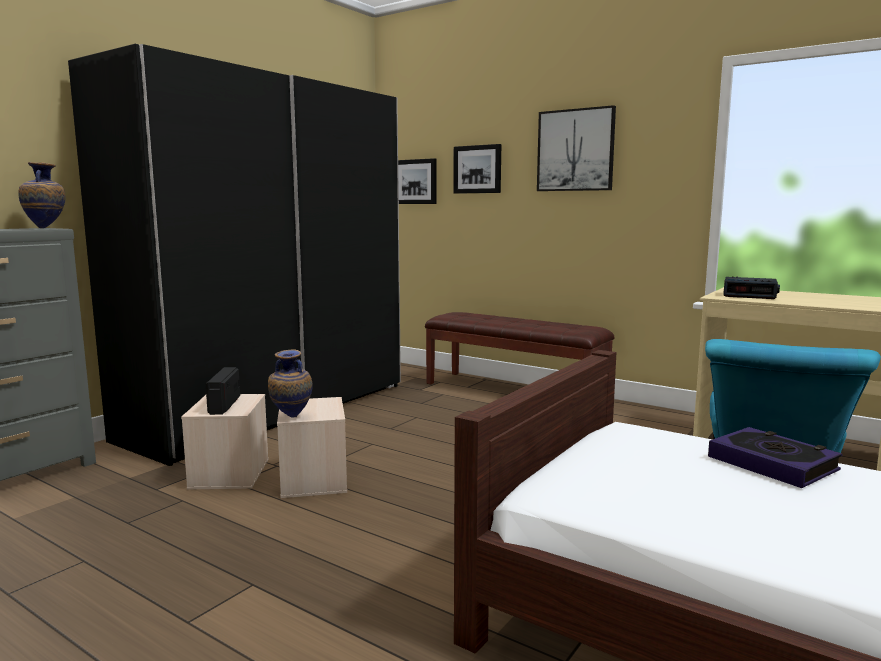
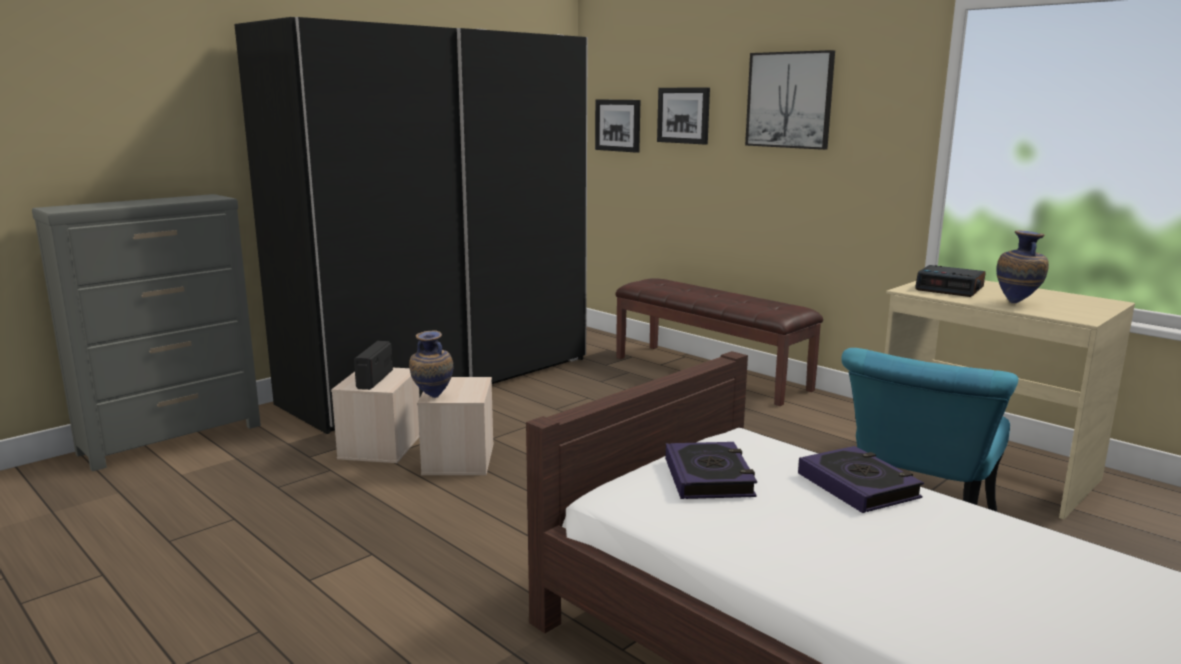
camera: 10 degrees right, 5 degrees up
vase [18,162,66,228] -> vase moved to [996,230,1049,303]
none -> book [665,442,757,499]

